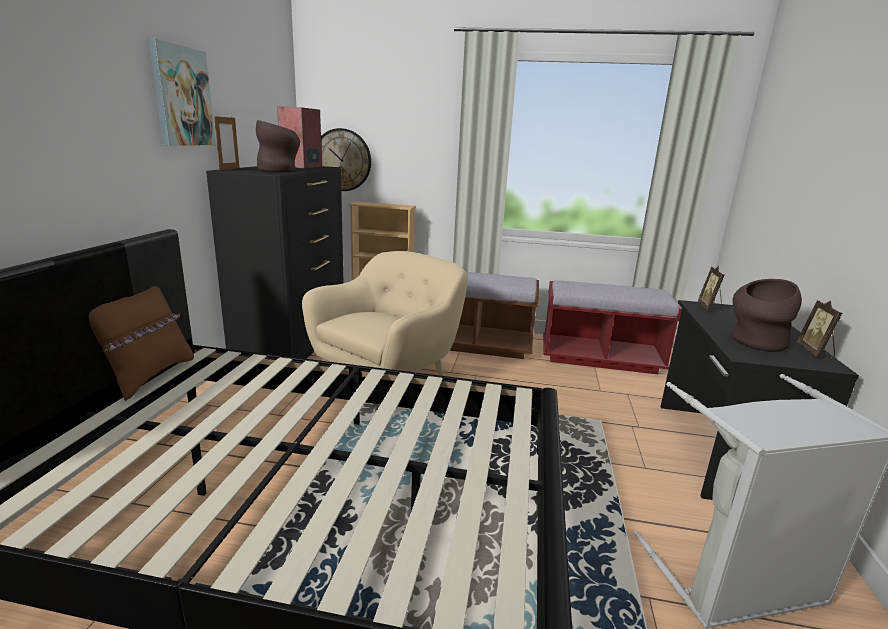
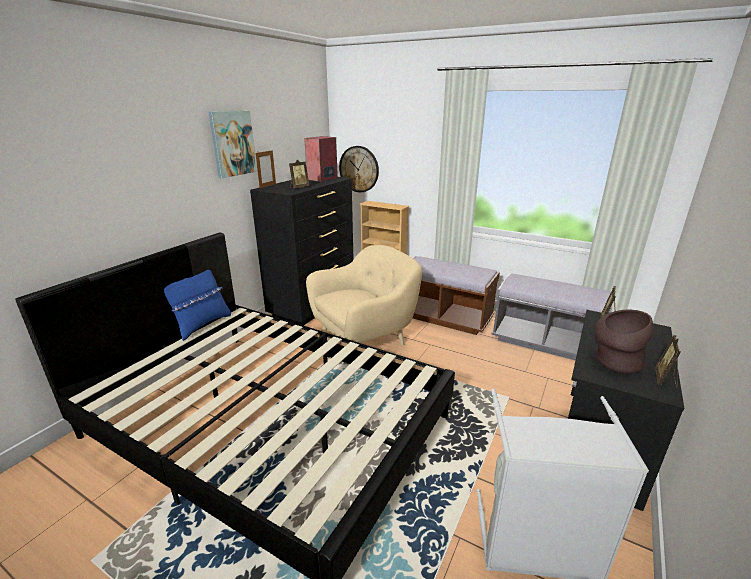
camera: 20 degrees right, 5 degrees up
brown pillow [89,286,194,401] -> blue pillow [164,270,231,341]
brown vase [256,120,300,172] -> picture frame [289,160,309,188]
red bench [543,280,682,374] -> grey bench [492,273,612,360]

